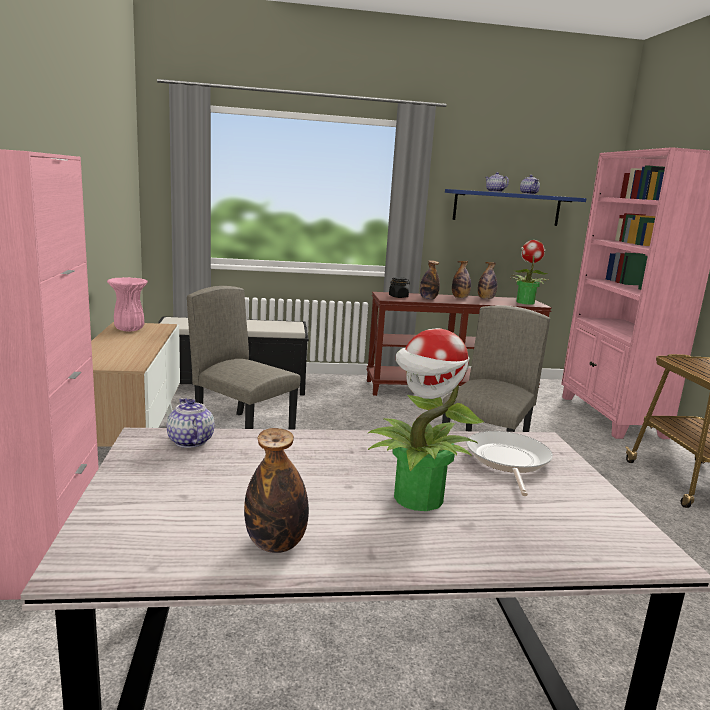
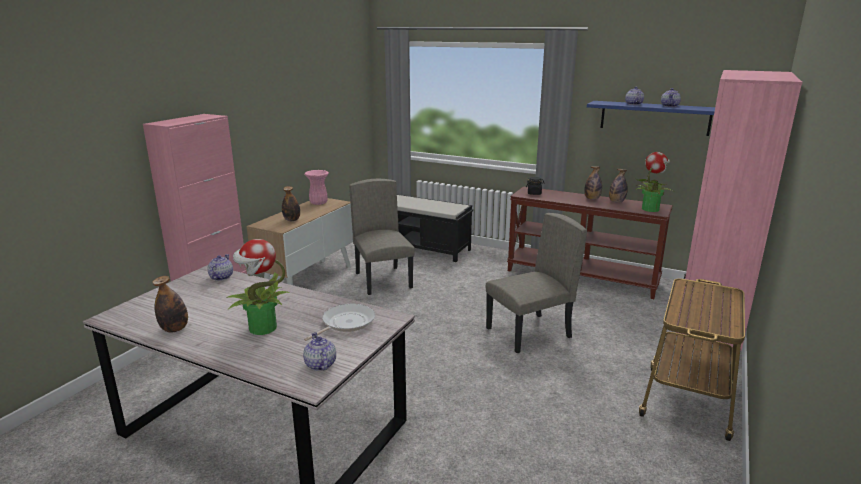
camera: 35 degrees right, 5 degrees up
bottle [420,260,440,300] -> bottle moved to [282,186,300,221]
none -> teapot [303,332,336,371]

